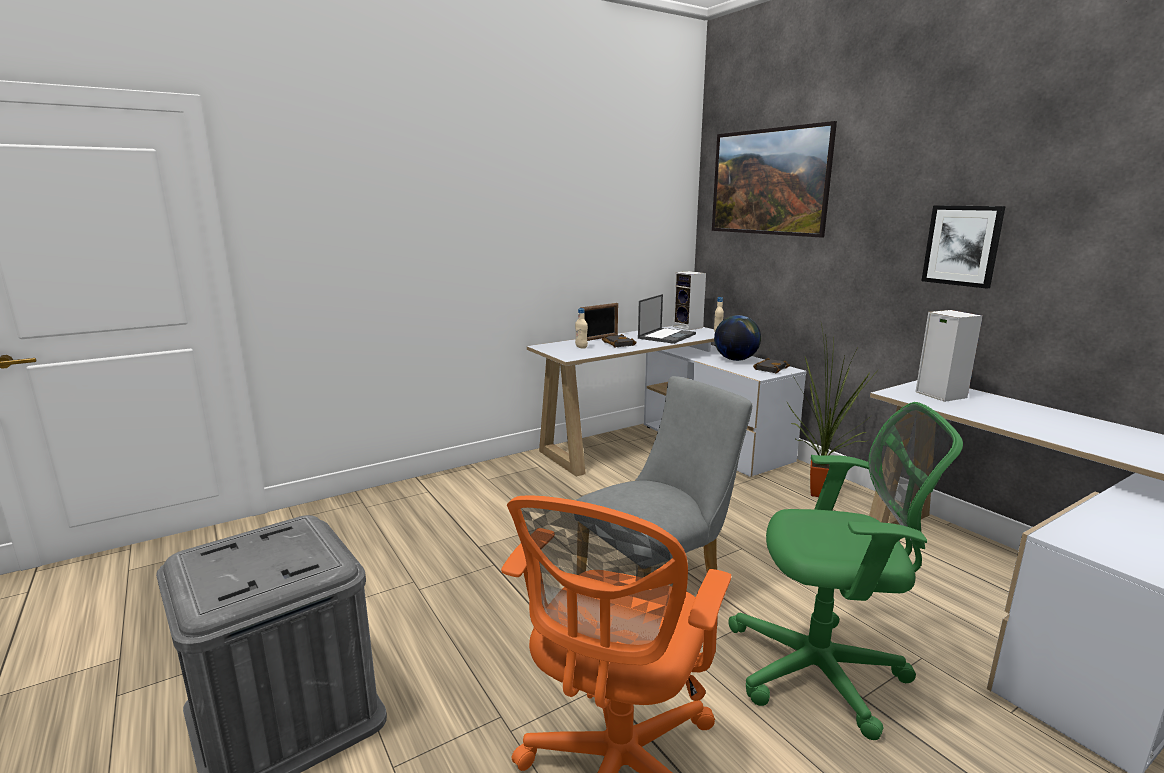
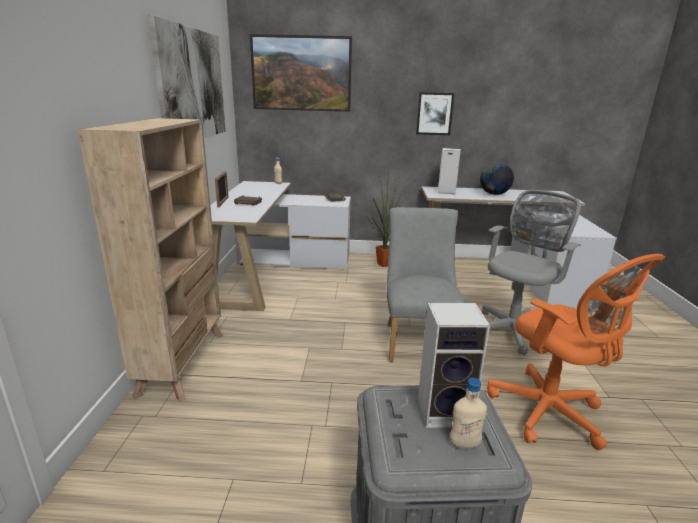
camera: 55 degrees left, 5 degrees up
beige bottle [575,308,588,349] -> beige bottle moved to [450,378,487,449]
laptop [638,294,696,344] -> none
speaker [673,271,706,330] -> speaker moved to [418,303,490,428]
globe [714,315,761,361] -> globe moved to [480,162,514,195]
green office chair [728,402,963,740] -> grey office chair [482,190,581,356]
none -> beige bookcase [78,118,223,401]
none -> picture [148,15,226,138]

